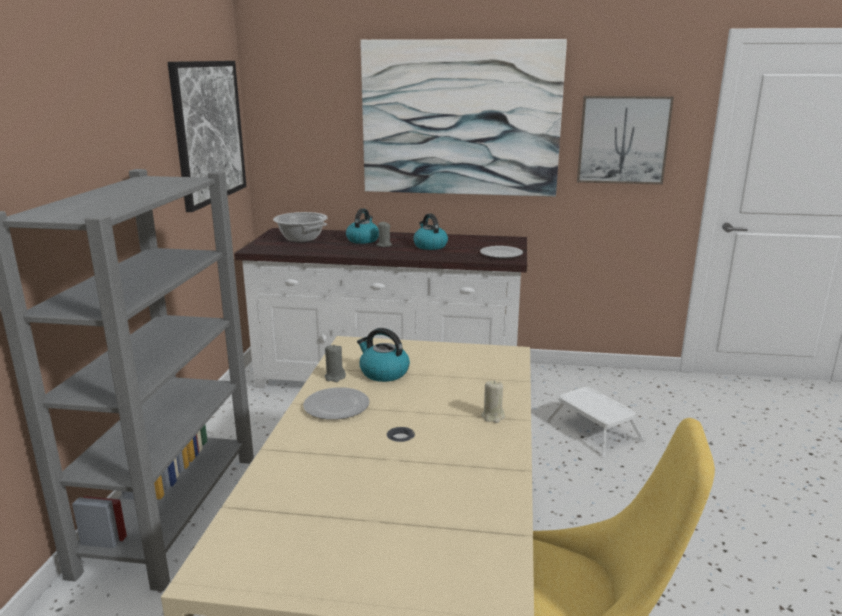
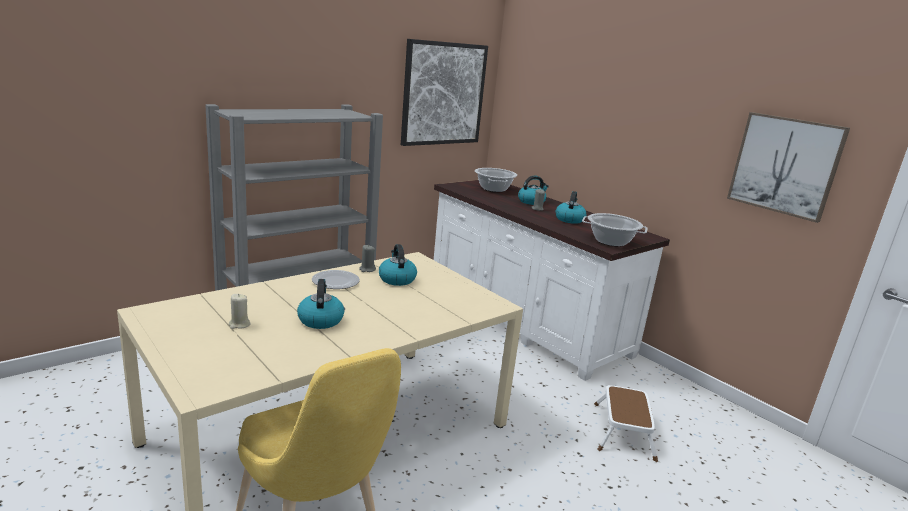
camera: 40 degrees right, 0 degrees up
picture [360,39,567,197] -> none
plate [480,246,523,259] -> cooking pot [582,213,647,247]
beige candle [481,380,505,423] -> beige candle moved to [229,294,250,329]
white step ladder [546,387,644,457] -> brown step ladder [594,385,658,462]
none -> kettle [297,279,344,329]

